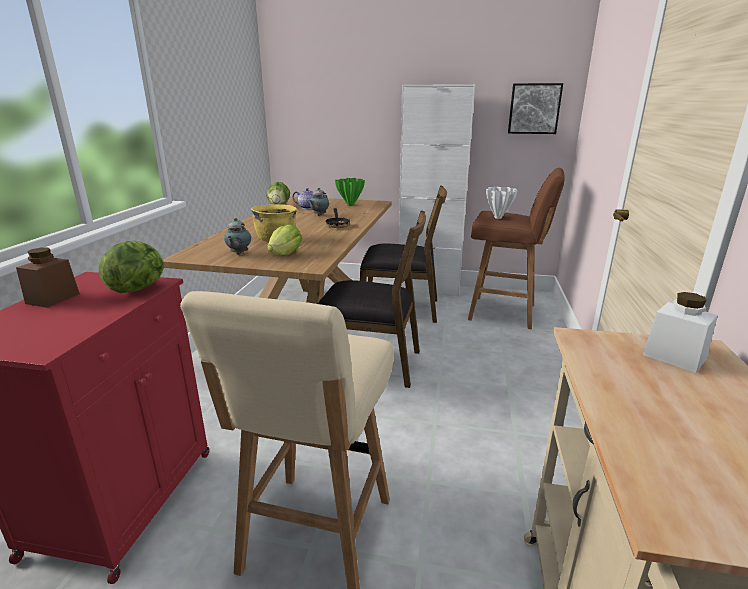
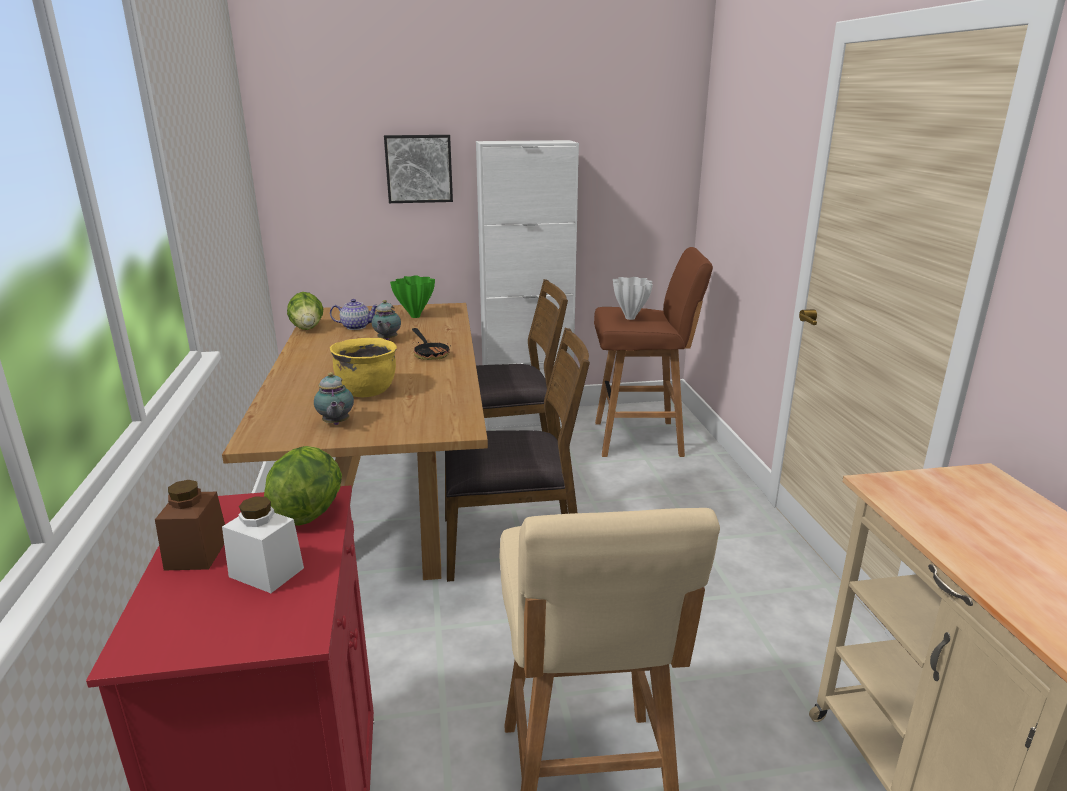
camera: 20 degrees left, 0 degrees up
lettuce [267,224,302,255] -> none
picture [508,83,563,134] -> picture moved to [384,135,453,203]
white jar [643,292,718,373] -> white jar moved to [222,496,304,593]

